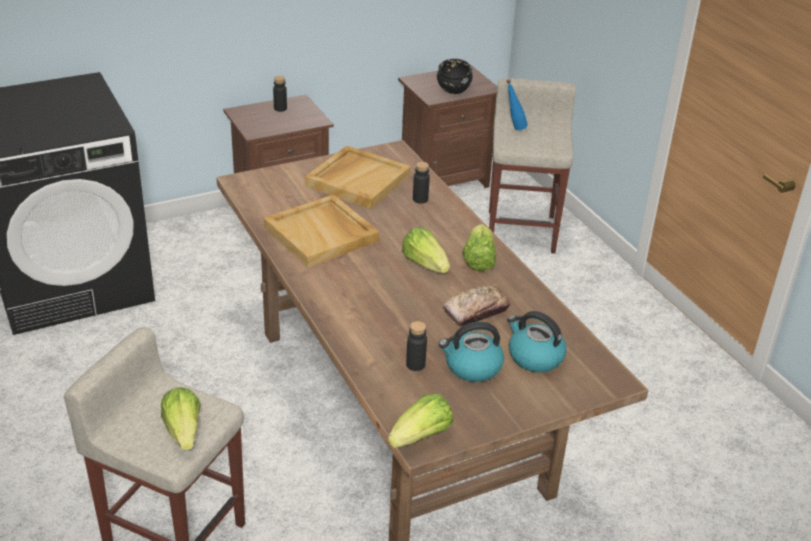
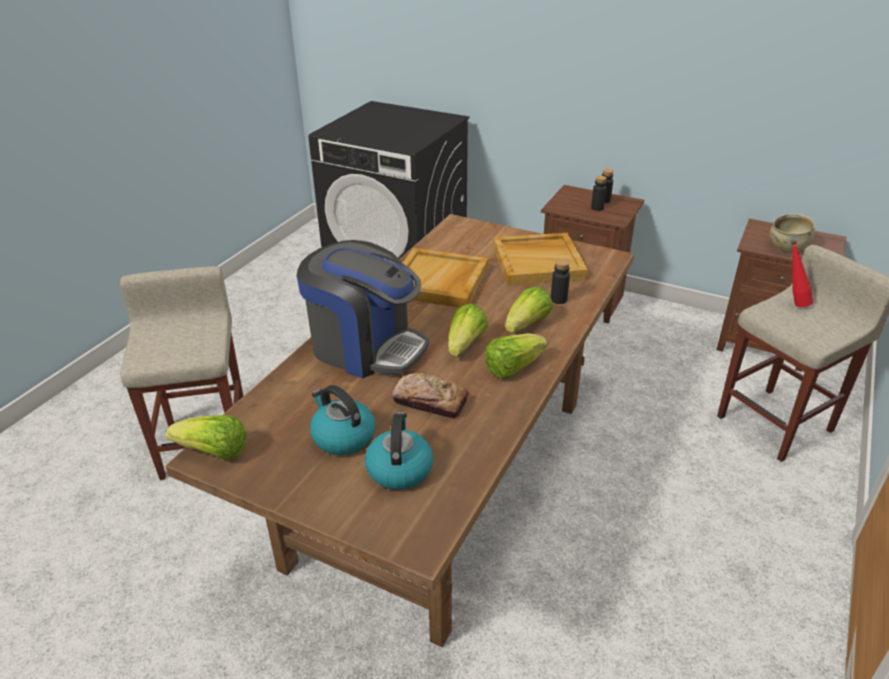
camera: 55 degrees right, 0 degrees up
lettuce [161,388,201,450] -> lettuce moved to [505,286,553,333]
black bottle [406,321,427,371] -> black bottle moved to [591,176,606,211]
black bowl [437,59,473,94] -> beige bowl [770,214,815,253]
blue bottle [506,79,528,130] -> red bottle [791,240,813,307]
none -> coffee machine [297,240,429,378]

